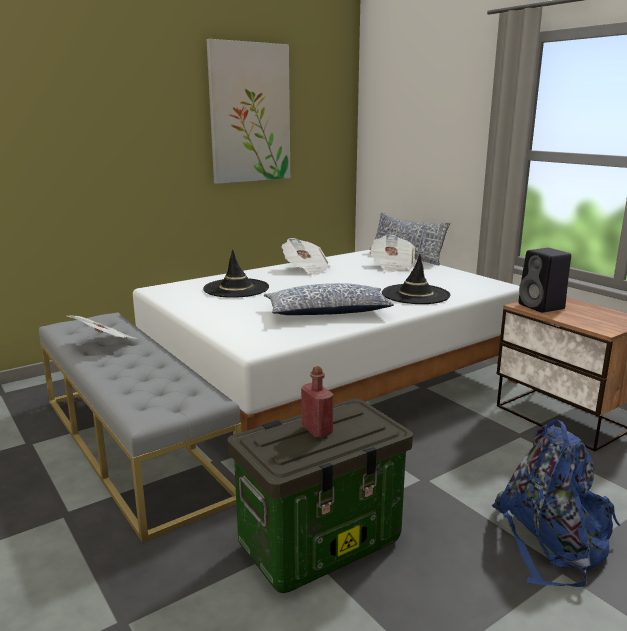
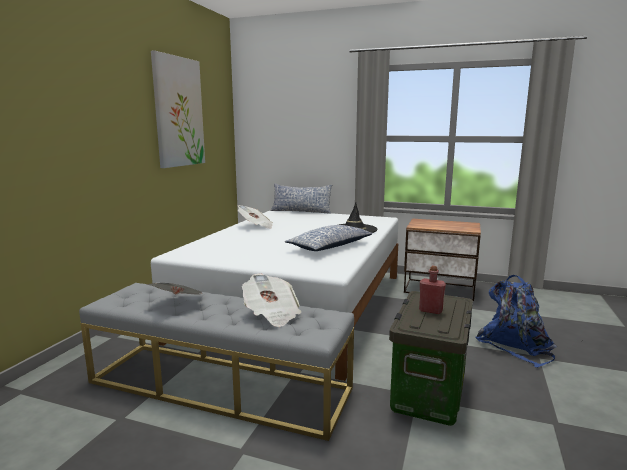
camera: 35 degrees left, 5 degrees down
black hat [203,250,269,298] -> none
newspaper [370,234,415,272] -> newspaper moved to [242,274,301,327]
black speaker [519,248,571,313] -> none

